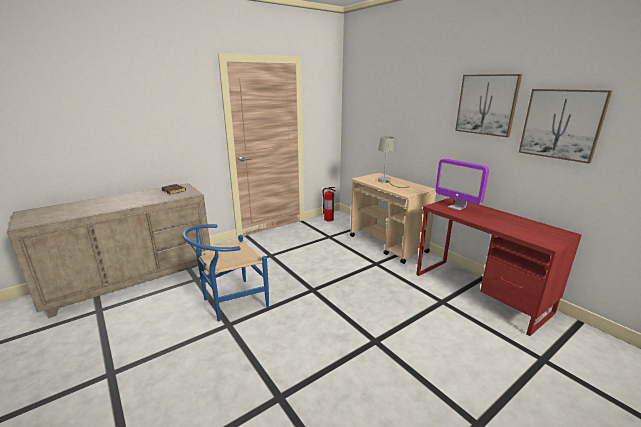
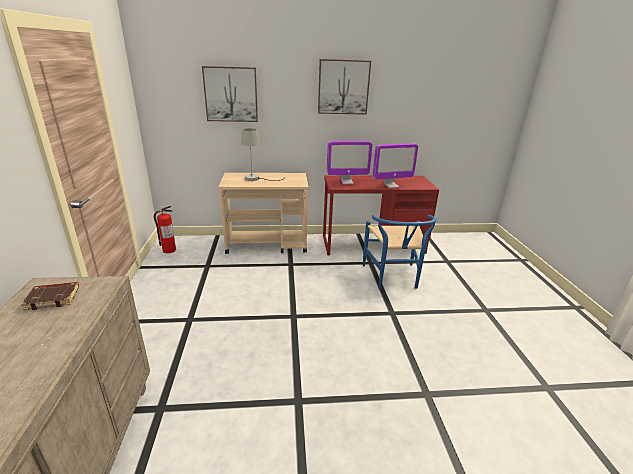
camera: 60 degrees left, 5 degrees up
blue chair [183,224,269,322] -> blue chair moved to [363,215,437,289]
picture [519,89,613,163] -> picture moved to [202,66,258,122]
none -> monitor [373,143,418,188]

